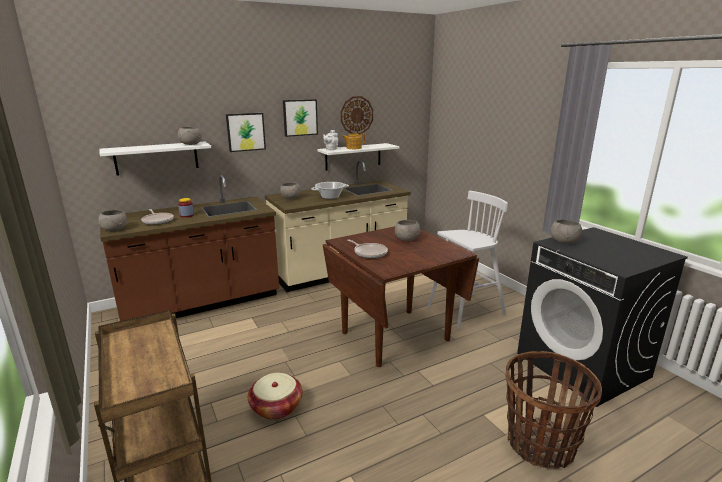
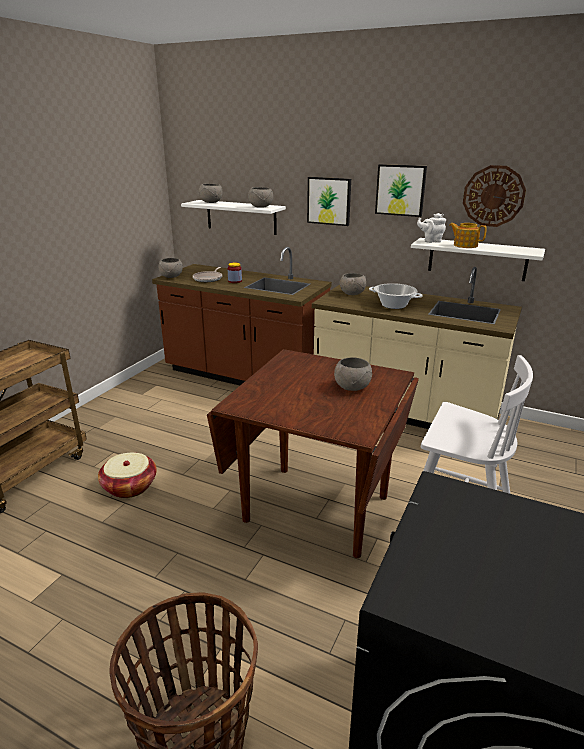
camera: 55 degrees right, 5 degrees up
frying pan [347,239,388,258] -> none
grey bowl [551,219,582,244] -> grey bowl moved to [199,184,223,203]

